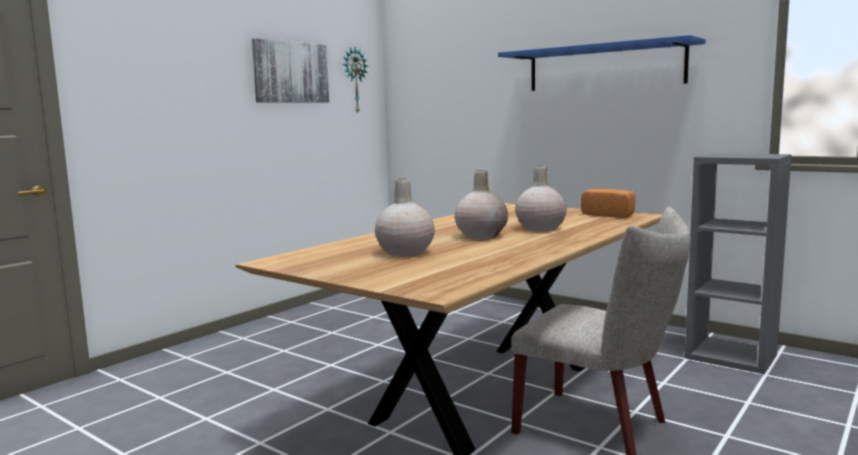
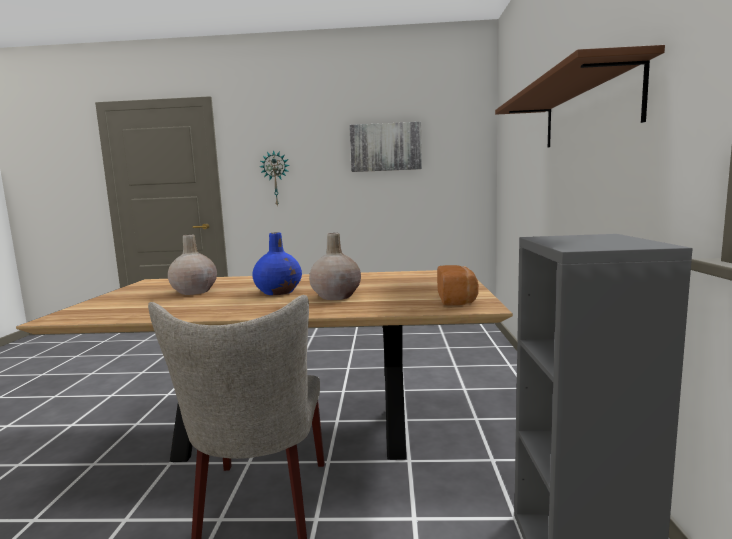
camera: 55 degrees right, 0 degrees up
wall clock [343,47,368,113] -> wall clock moved to [260,150,290,207]
beige vase [454,170,508,239] -> blue vase [252,232,302,295]
blue shelf [498,35,706,91] -> brown shelf [495,45,665,147]

